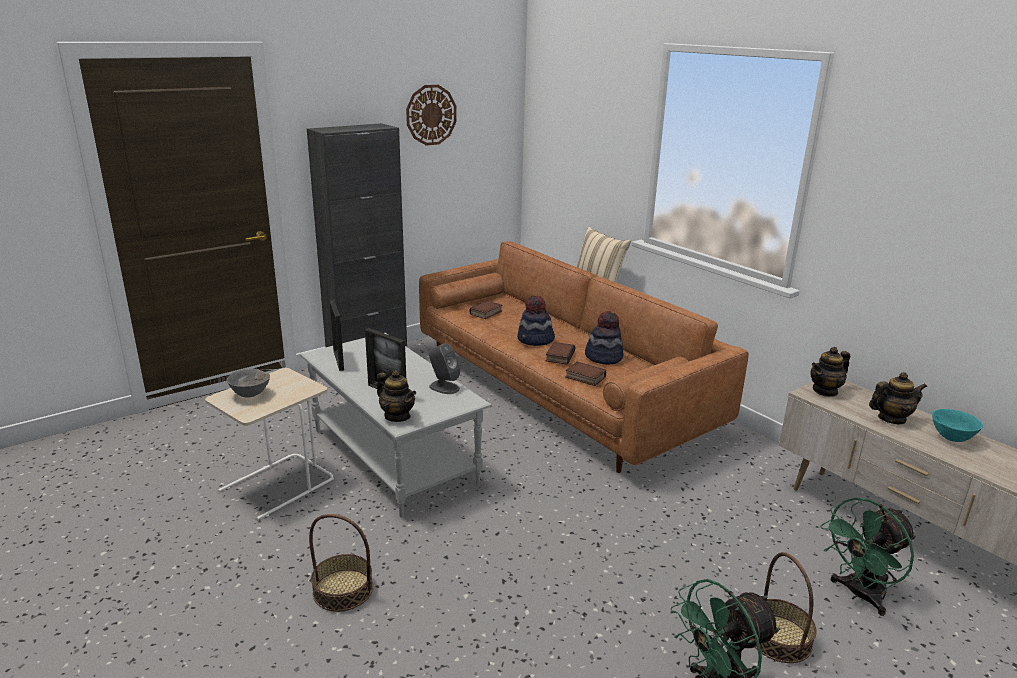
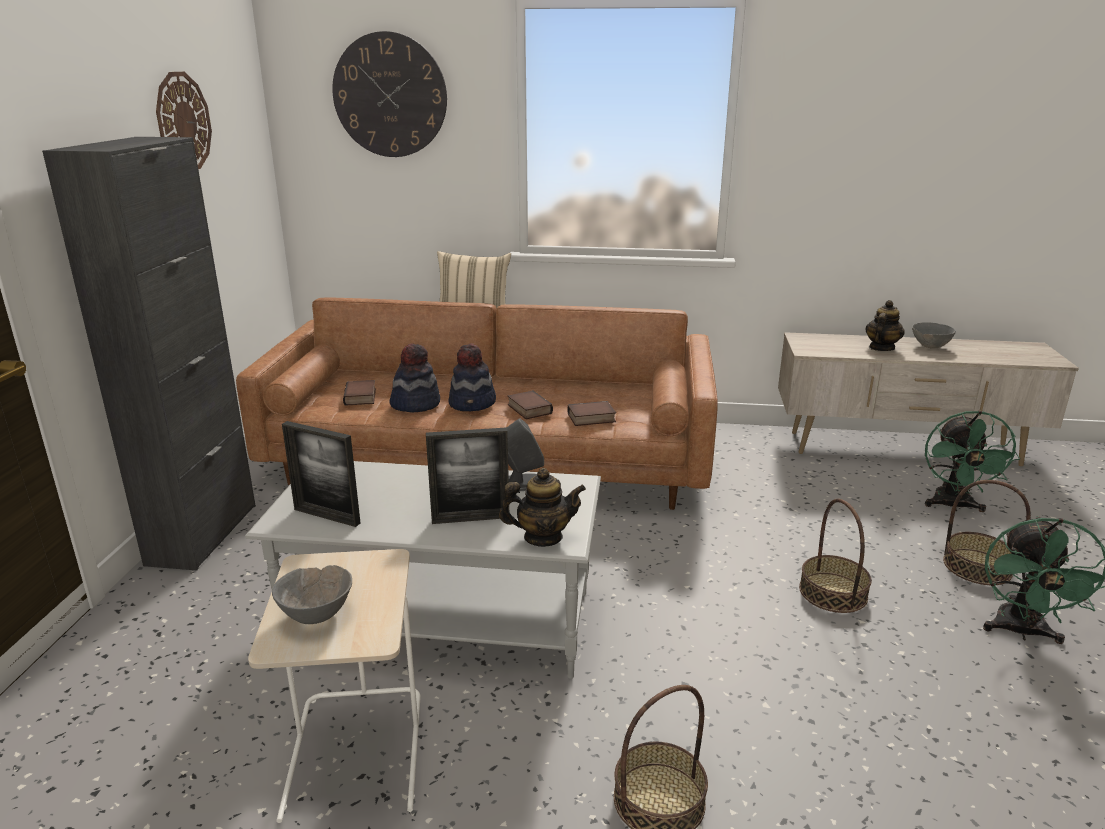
camera: 45 degrees left, 0 degrees up
hat [585,311,624,365] -> hat moved to [389,343,440,412]
teapot [810,347,850,397] -> none
turquoise bowl [932,409,983,442] -> grey bowl [912,322,956,349]
none -> wall clock [332,31,447,157]
none -> basket [799,499,872,613]

